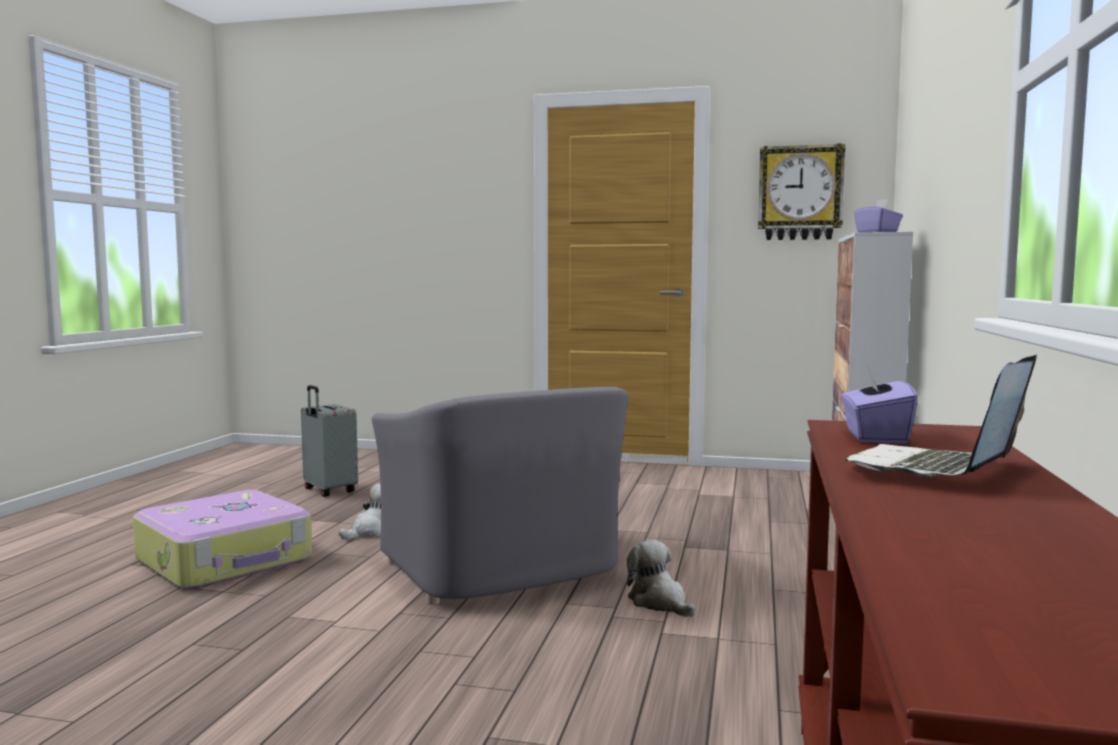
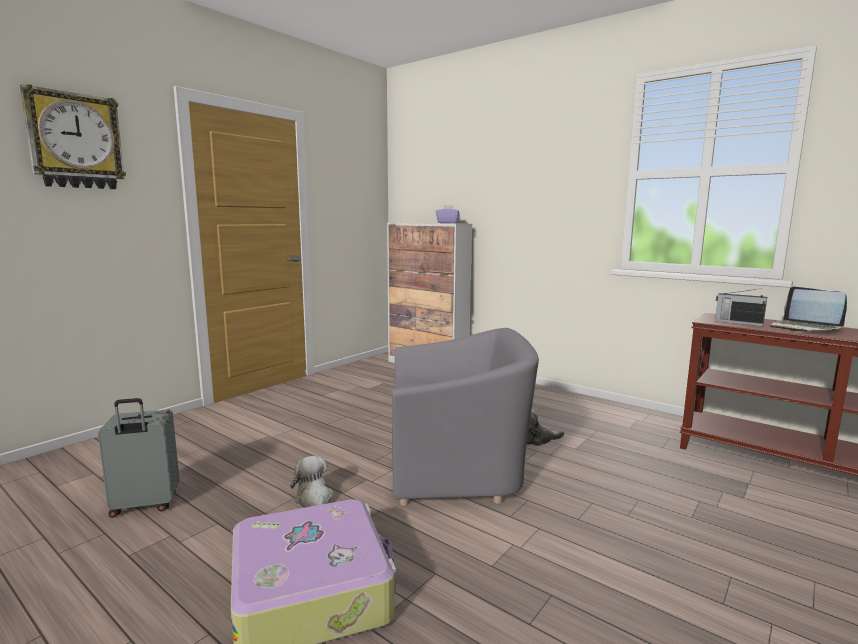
camera: 65 degrees left, 5 degrees up
wall clock [758,143,846,240] -> wall clock moved to [20,84,126,189]
purple tissue box [841,364,918,444] -> radio [715,289,767,326]

